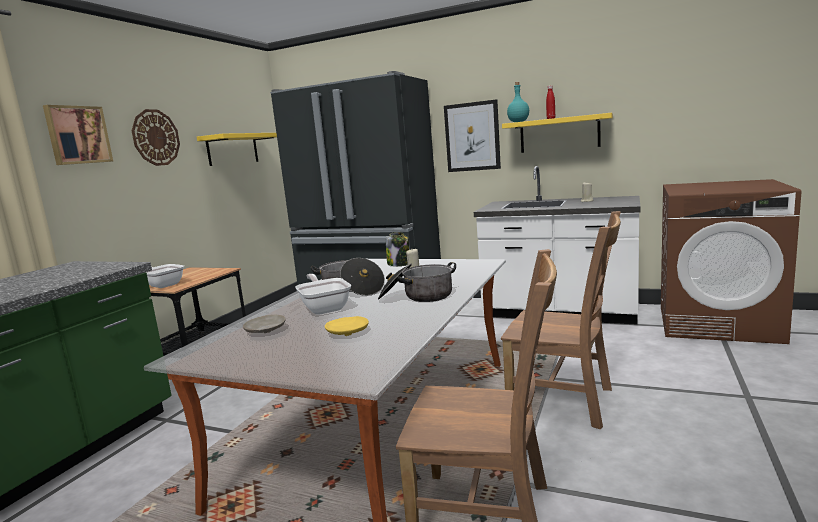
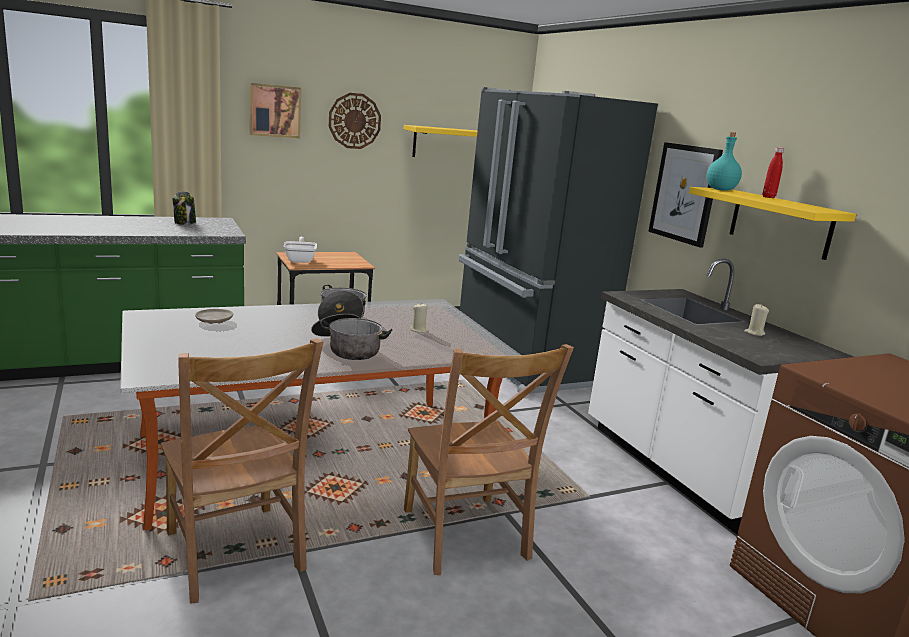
camera: 40 degrees right, 5 degrees up
frying pan [295,274,351,315] -> none
yellow plate [325,316,369,336] -> none
jar [386,232,410,266] -> jar moved to [173,192,196,225]

